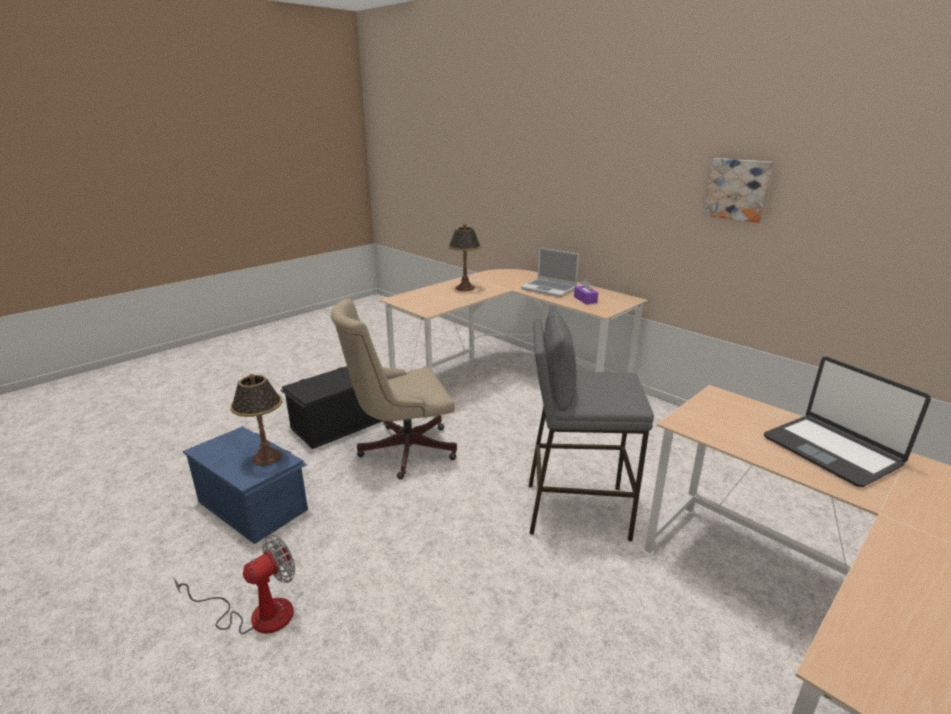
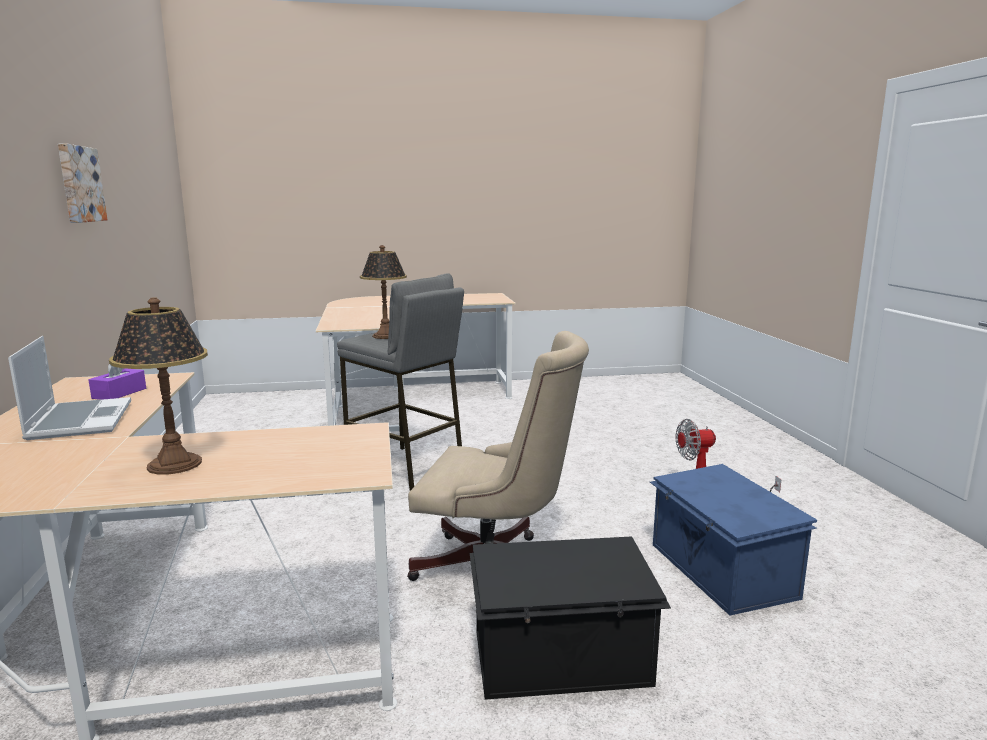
camera: 145 degrees left, 10 degrees down
table lamp [230,374,282,466] -> table lamp moved to [360,245,407,339]
laptop [764,357,931,487] -> none

